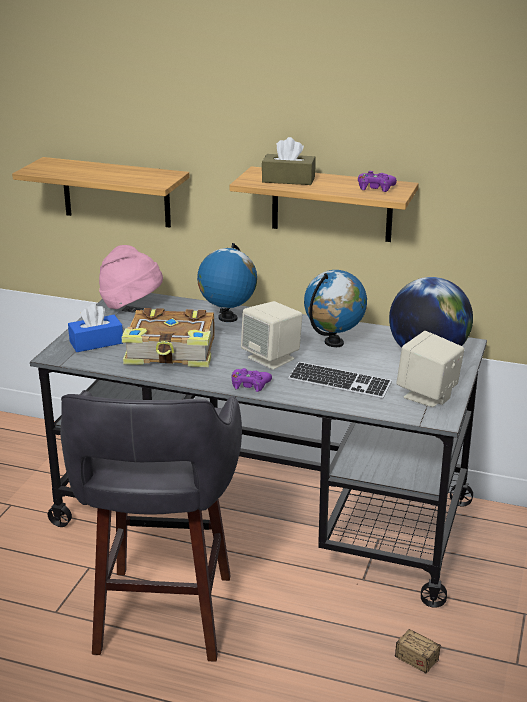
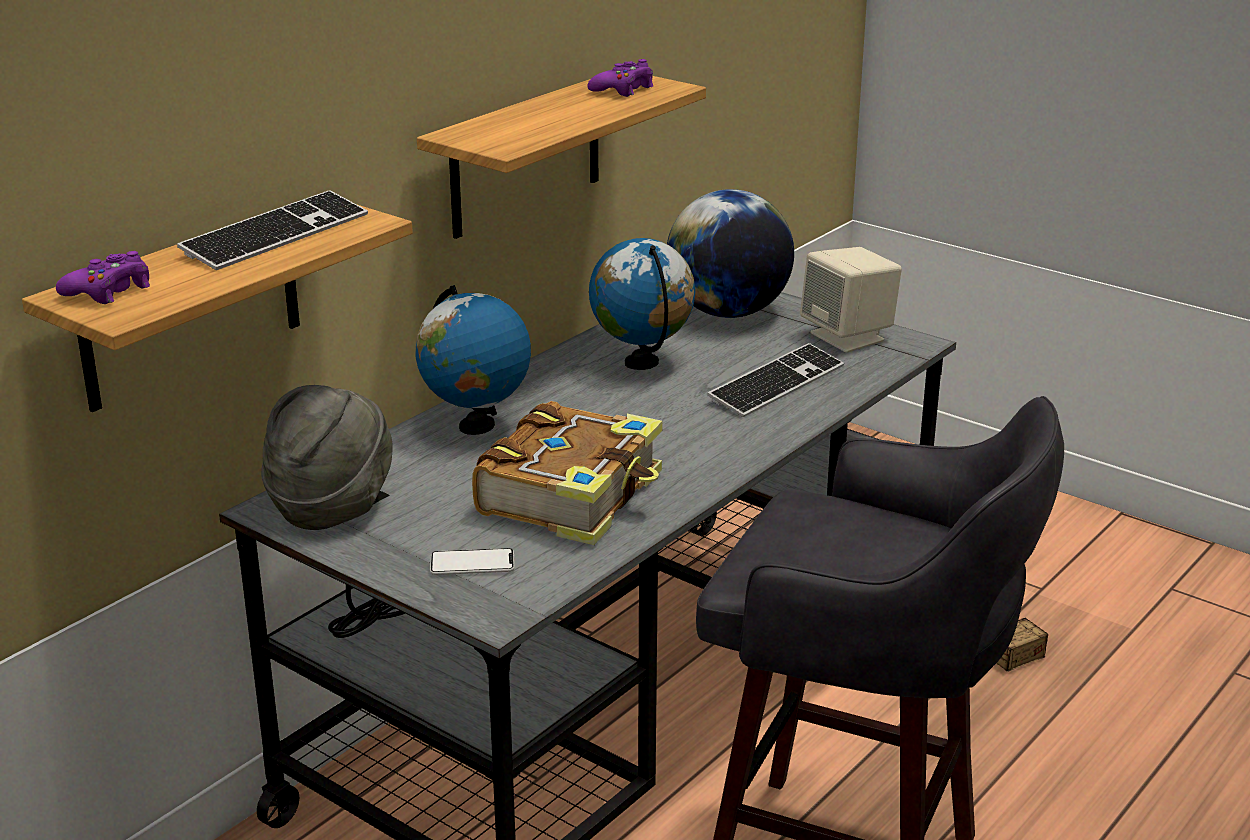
camera: 70 degrees left, 0 degrees up
blue tissue box [68,304,123,352] -> phone [430,548,515,575]
pink hat [99,245,163,309] -> grey hat [261,385,393,530]
purple game controller [232,368,272,392] -> purple game controller moved to [56,251,150,304]
beige speaker [241,301,302,370] -> none
brown tissue box [262,137,316,185] -> none
none -> keyboard [177,190,368,270]

